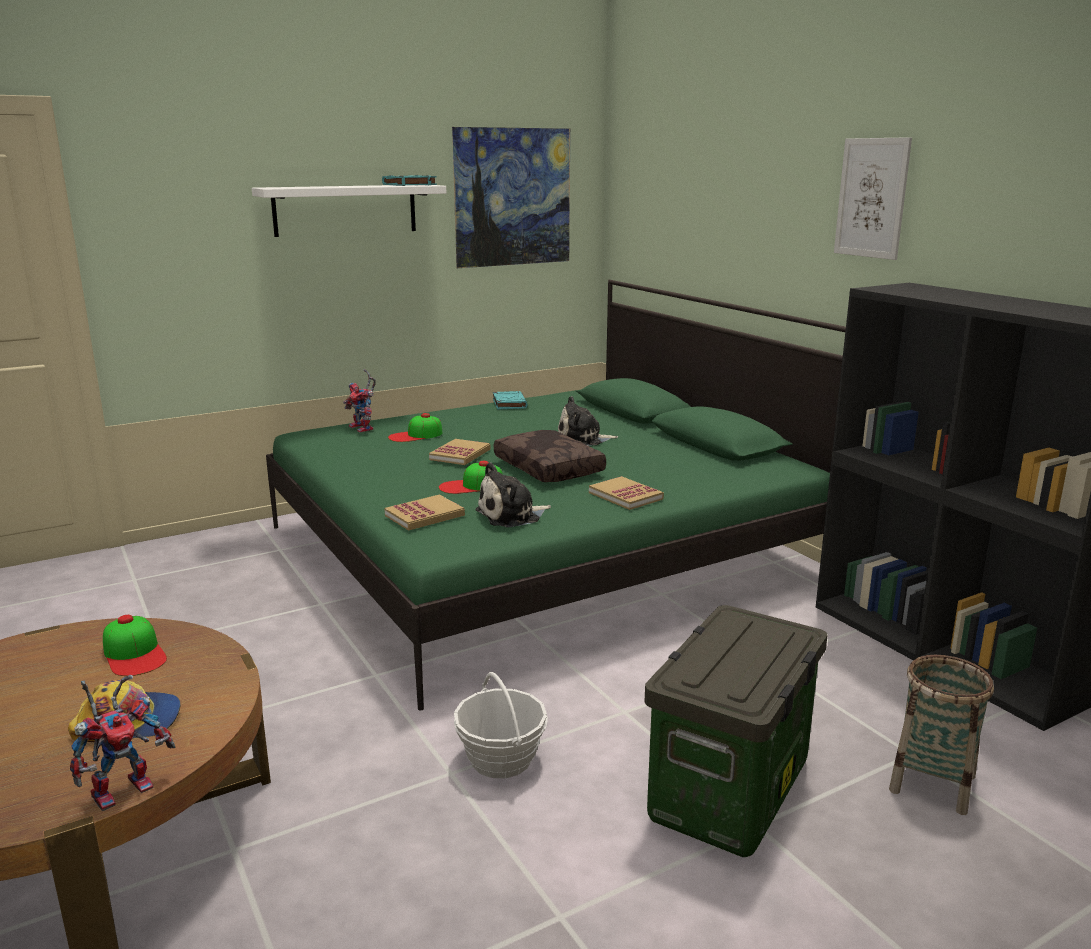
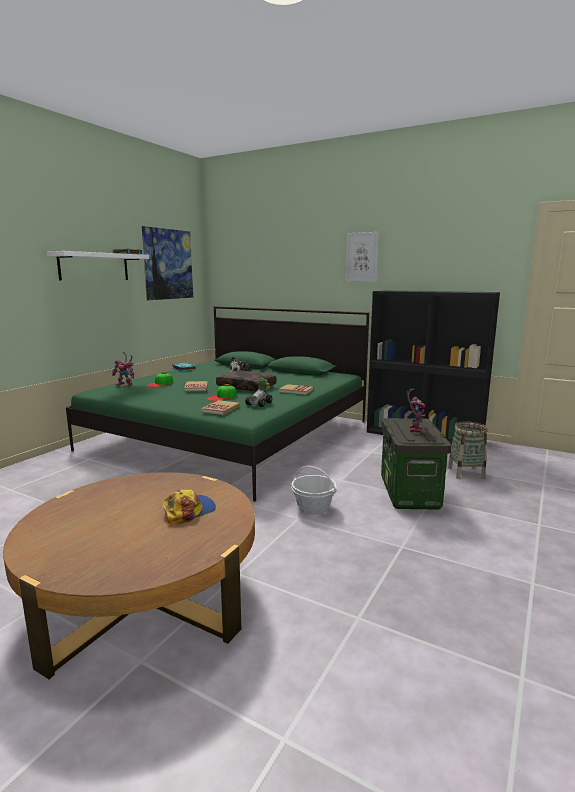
camera: 30 degrees left, 5 degrees down
toy robot [70,675,175,811] -> toy robot moved to [407,388,426,433]
cap [103,615,167,676] -> none
plush toy [475,462,551,527] -> toy car [245,378,272,407]

